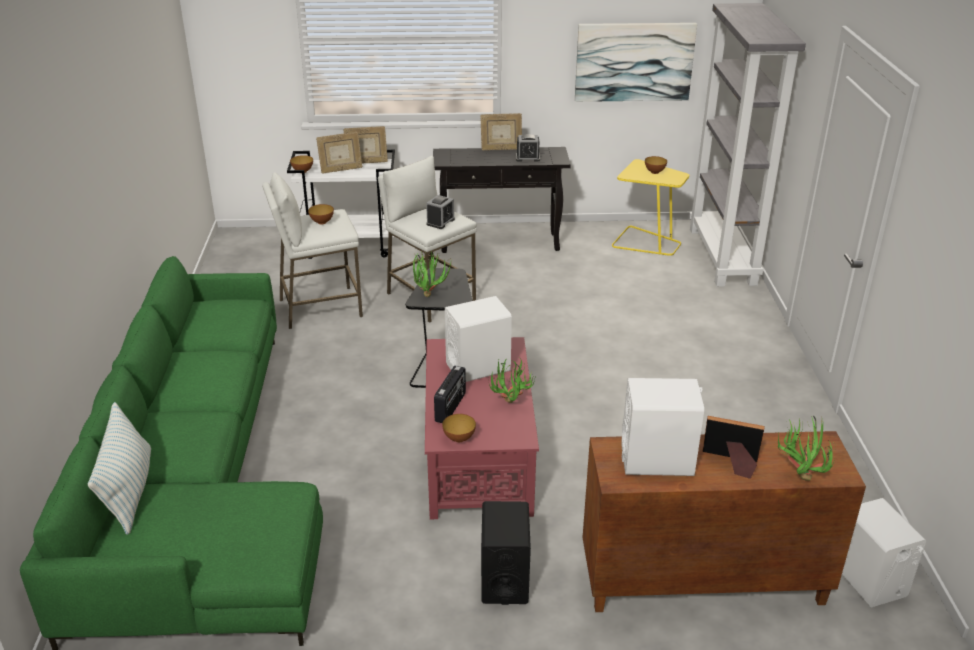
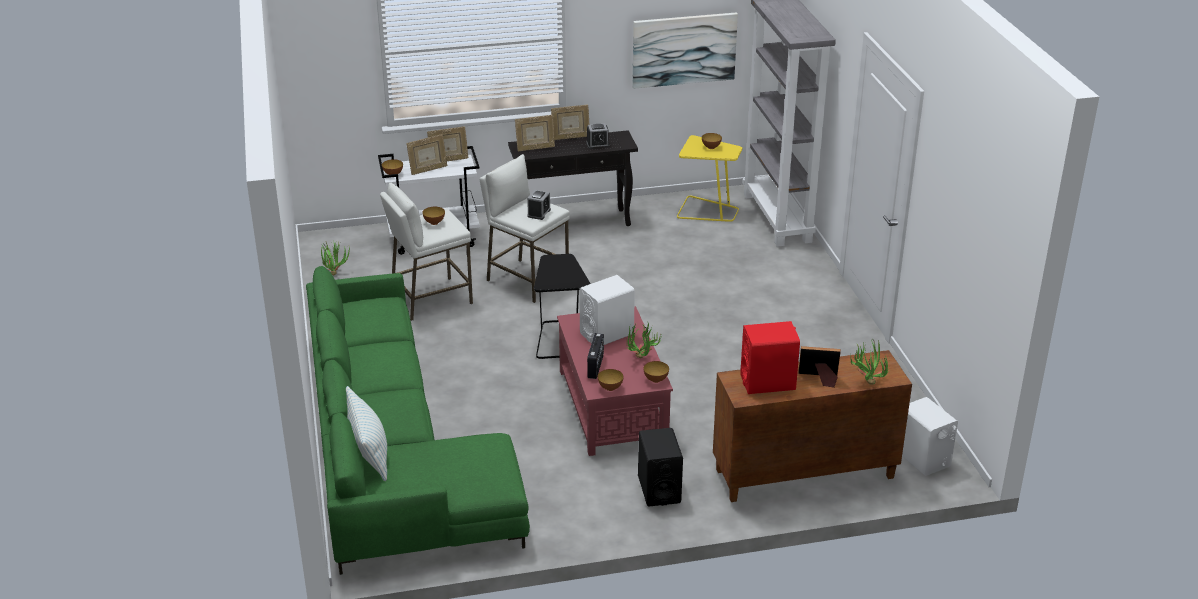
camera: 10 degrees left, 0 degrees up
potted plant [413,251,451,297] -> potted plant moved to [321,240,350,275]
white speaker [621,378,704,476] -> red speaker [740,321,800,394]
none -> picture frame [515,115,555,151]
none -> bowl [644,361,669,383]

